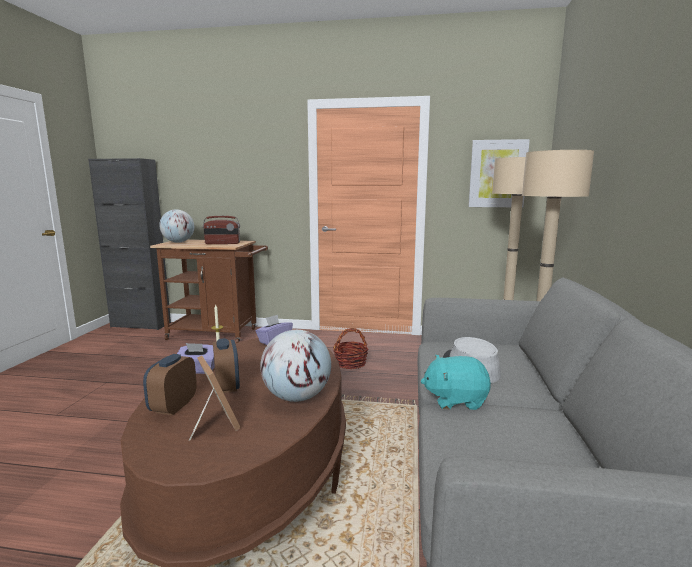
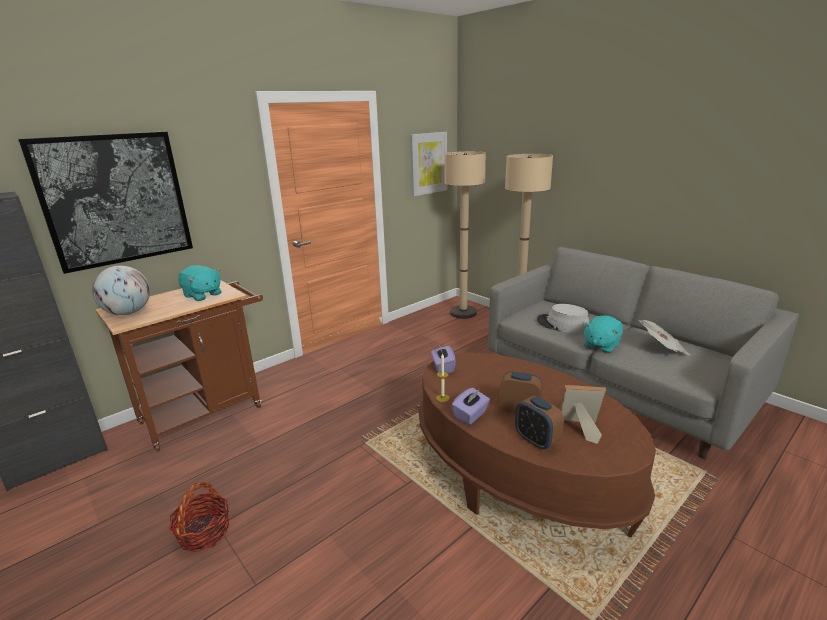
camera: 50 degrees left, 10 degrees up
radio [203,216,240,244] -> turquoise plush toy [179,265,222,301]
globe [260,330,331,402] -> none
basket [333,328,369,369] -> basket moved to [169,482,230,552]
none -> picture [18,131,193,274]
none -> newspaper [639,320,691,356]

